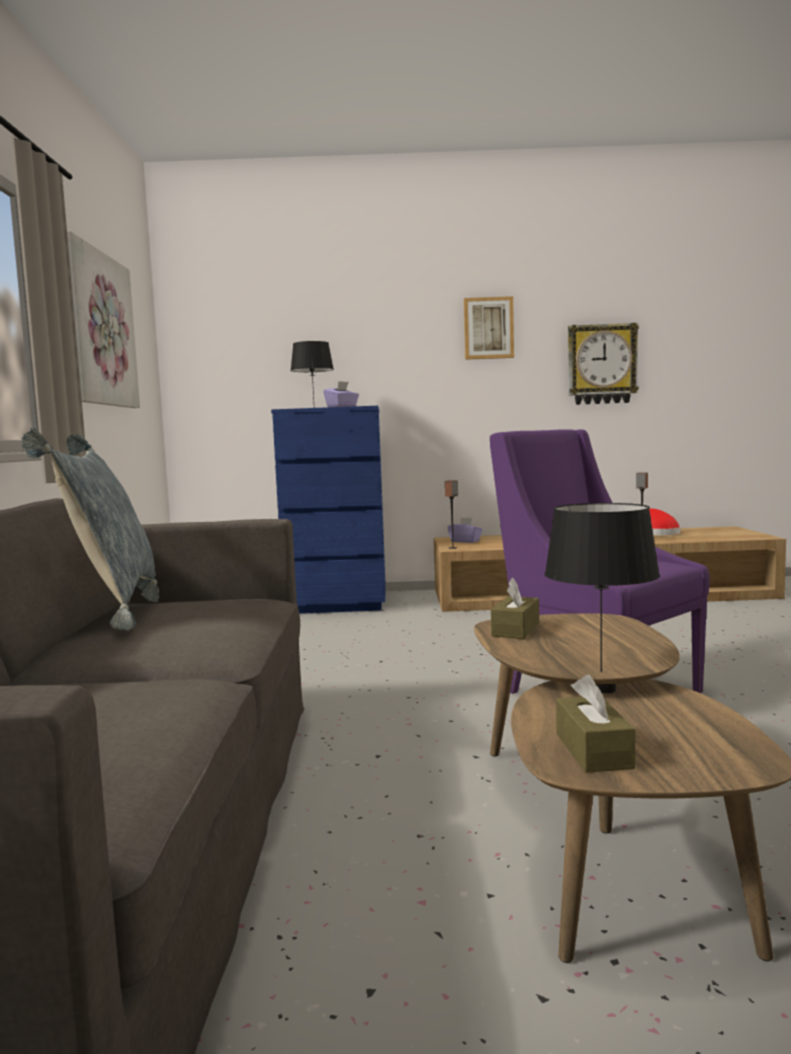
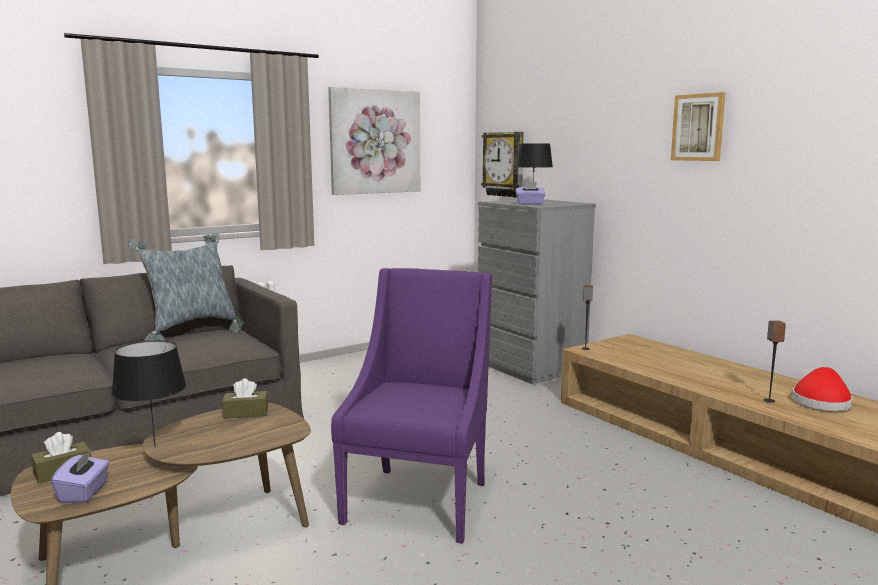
camera: 55 degrees right, 5 degrees up
blue dresser [271,406,386,614] -> grey dresser [478,199,596,384]
purple tissue box [448,517,482,543] -> purple tissue box moved to [51,449,110,503]
wall clock [568,323,639,405] -> wall clock moved to [481,132,524,197]

